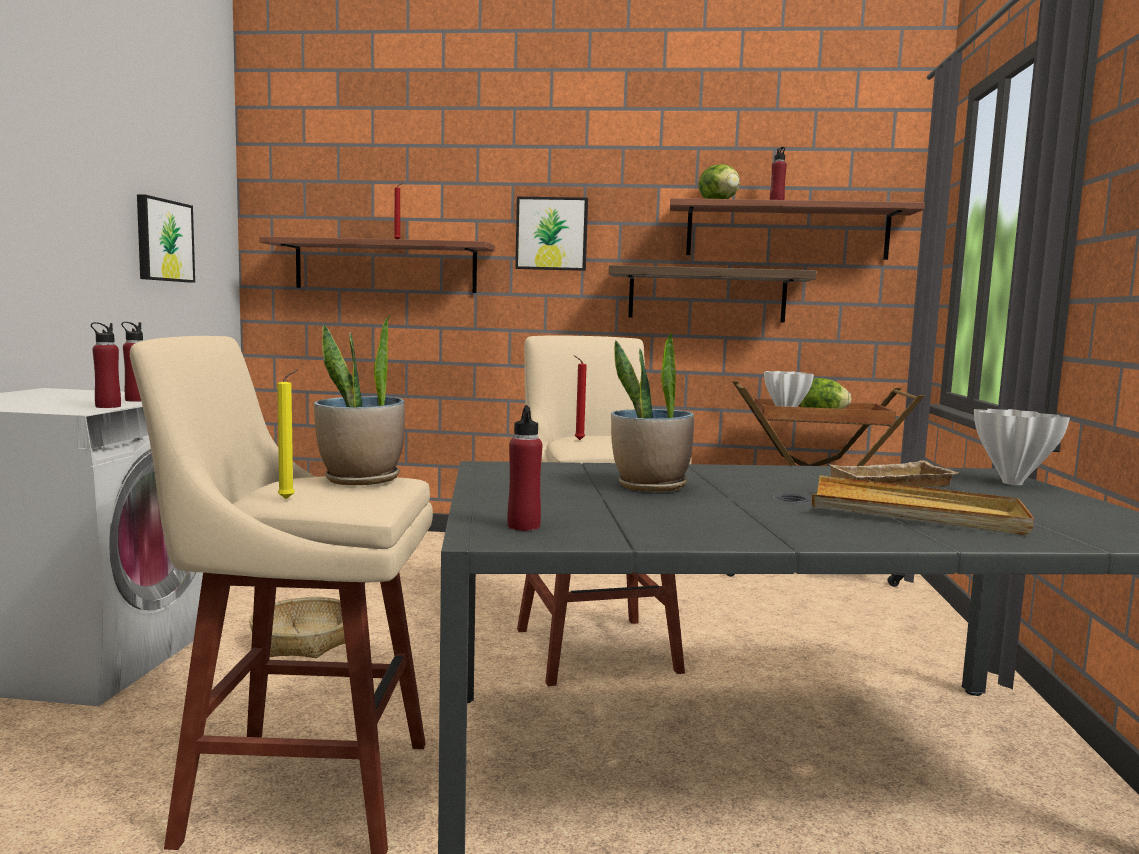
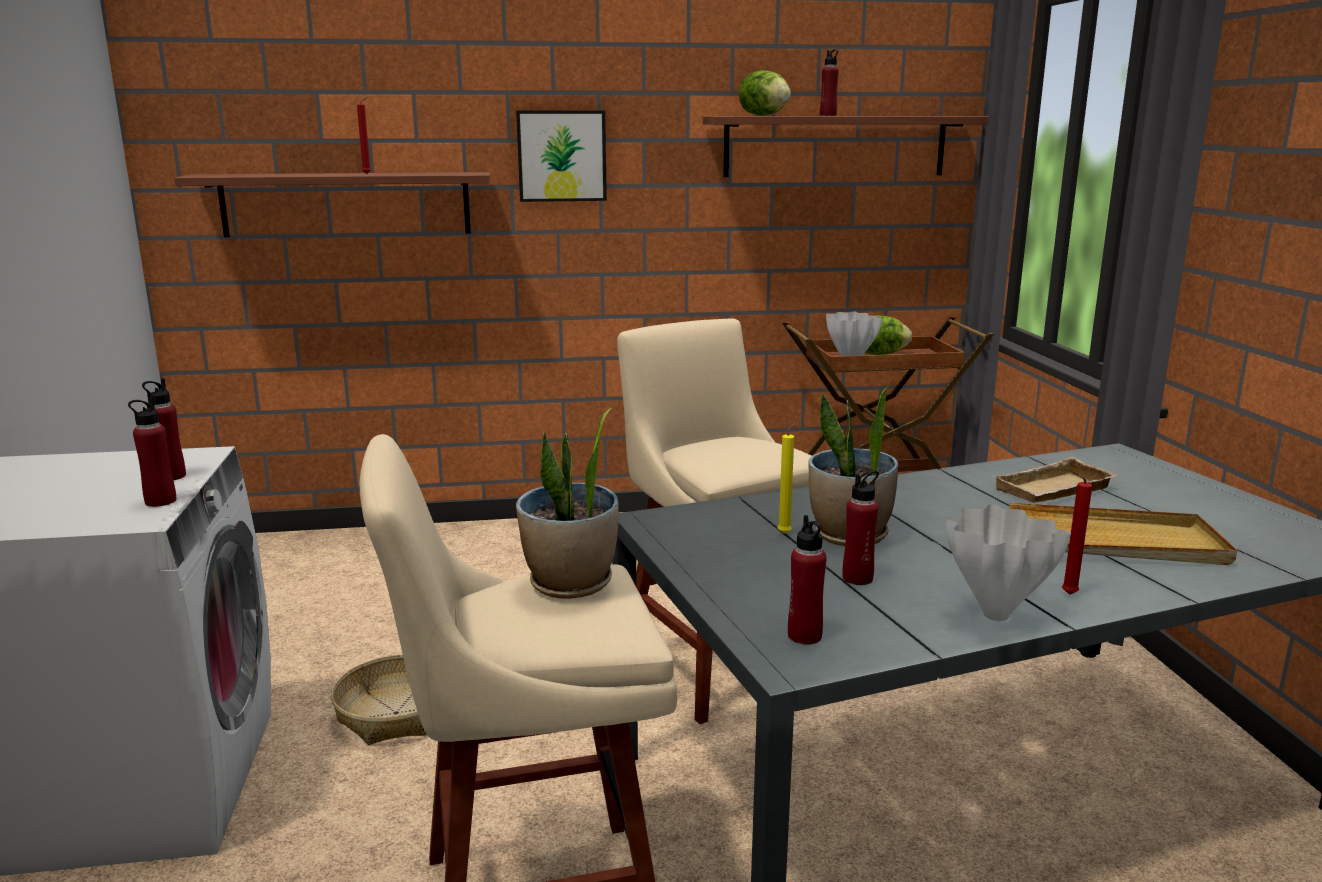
camera: 15 degrees left, 10 degrees up
picture [137,194,195,283] -> none
yellow candle [277,369,298,499] -> yellow candle moved to [777,422,796,534]
red candle [574,355,587,440] -> red candle moved to [1062,472,1092,595]
shelf [609,265,816,322] -> none
white vase [974,409,1070,485] -> white vase moved to [945,504,1071,621]
none -> red bottle [842,470,879,585]

